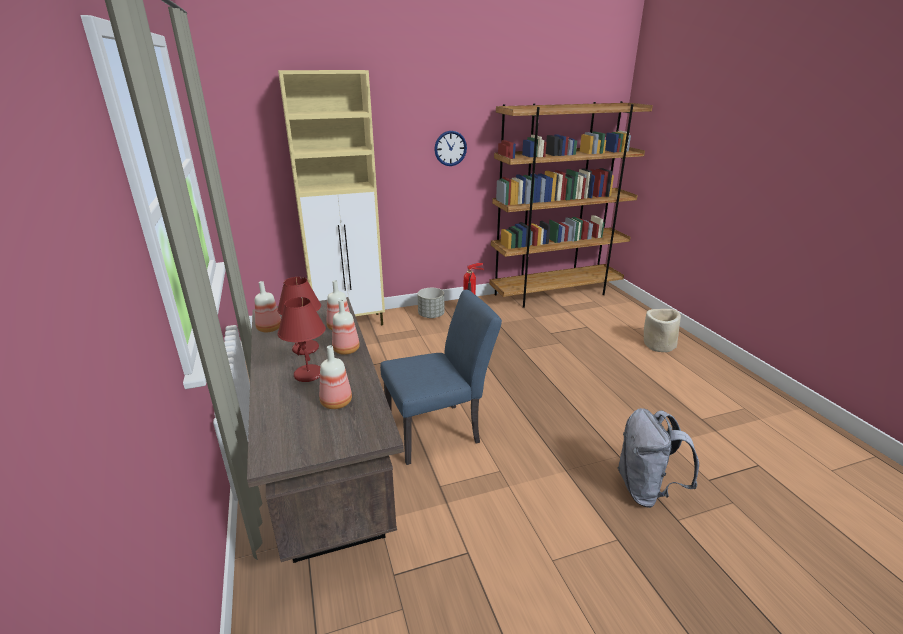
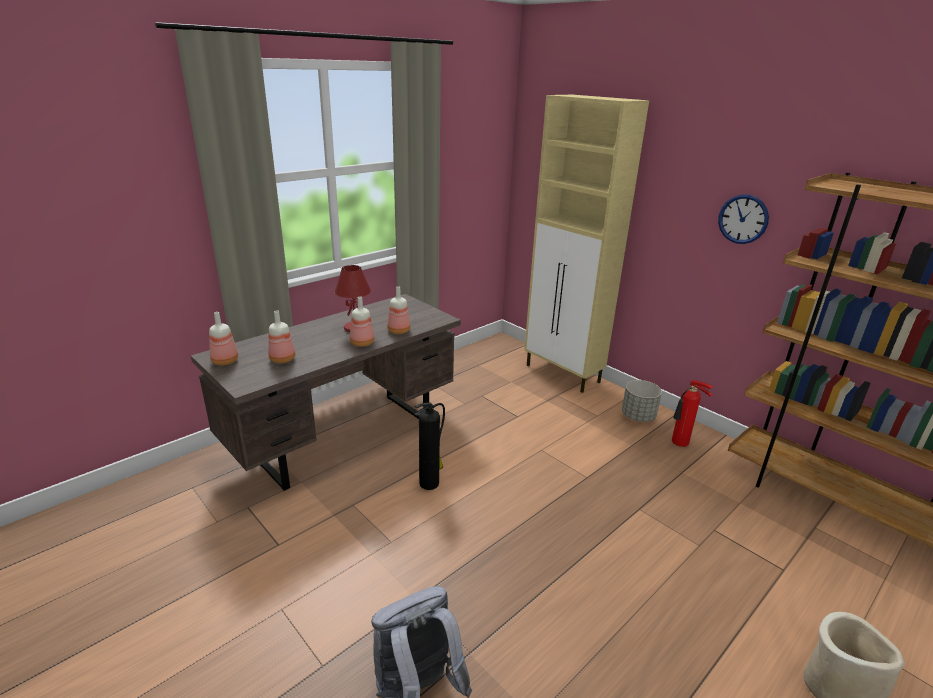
camera: 65 degrees right, 0 degrees up
bottle [255,281,281,332] -> bottle moved to [209,312,238,366]
red table lamp [278,297,326,382] -> none
blue chair [380,290,502,465] -> fire extinguisher [414,403,445,490]

